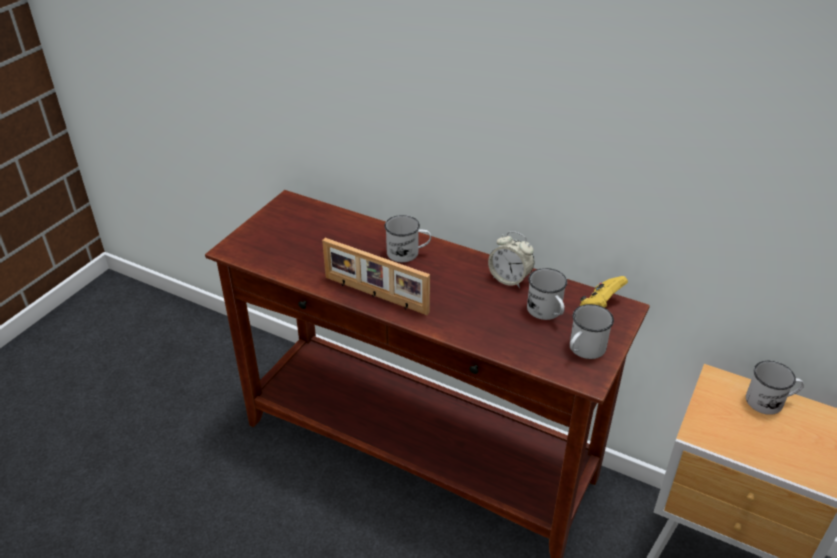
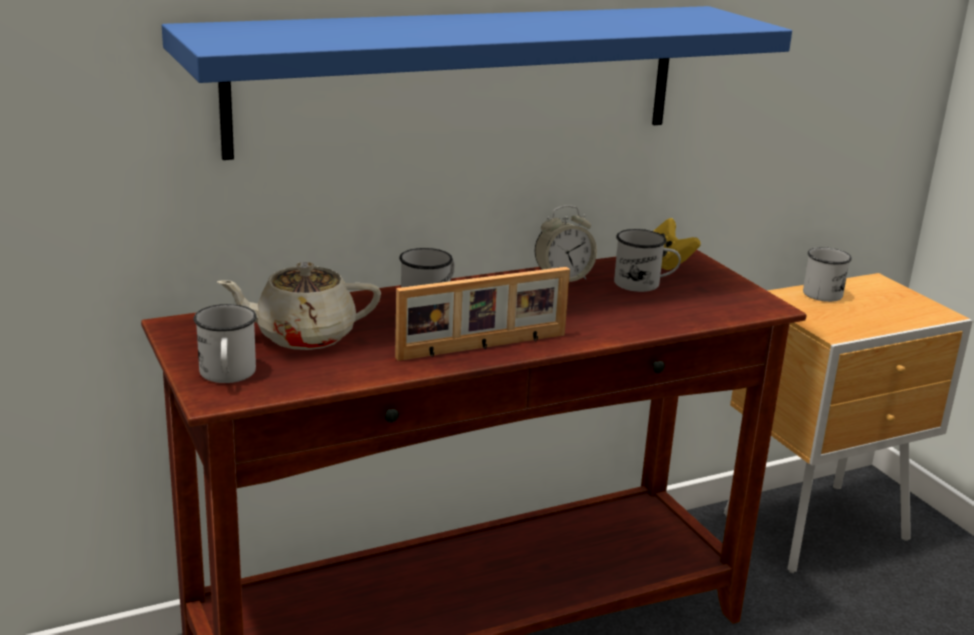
camera: 55 degrees left, 15 degrees down
white mug [570,304,614,359] -> white mug moved to [194,304,257,383]
none -> blue shelf [162,6,792,160]
none -> beige teapot [217,262,381,350]

